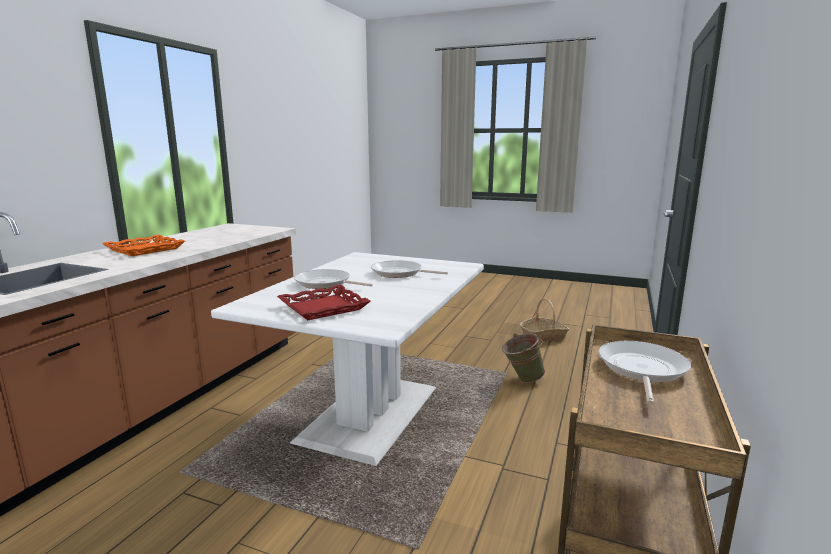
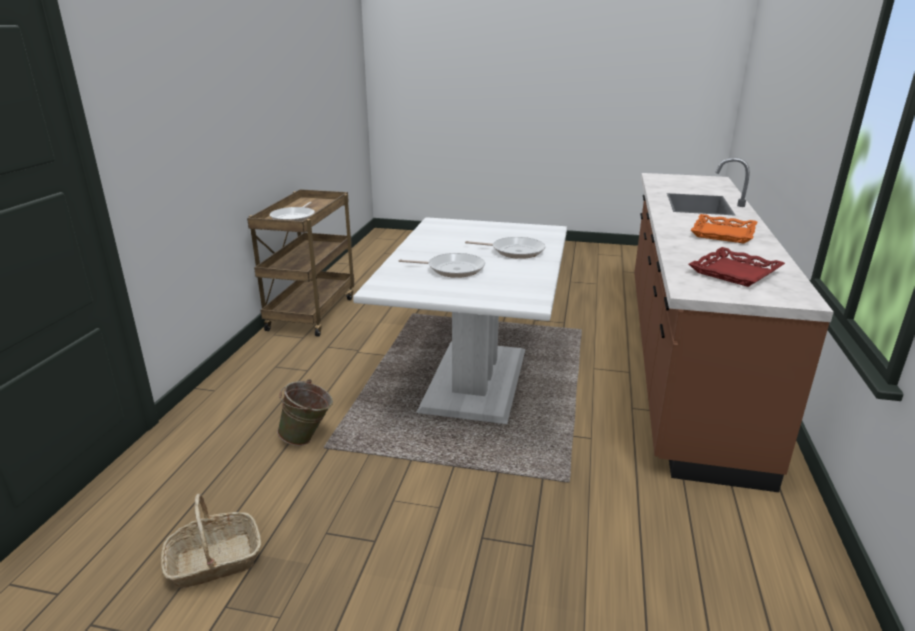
camera: 170 degrees right, 10 degrees up
red tray [277,285,371,320] -> red tray moved to [689,247,785,287]

